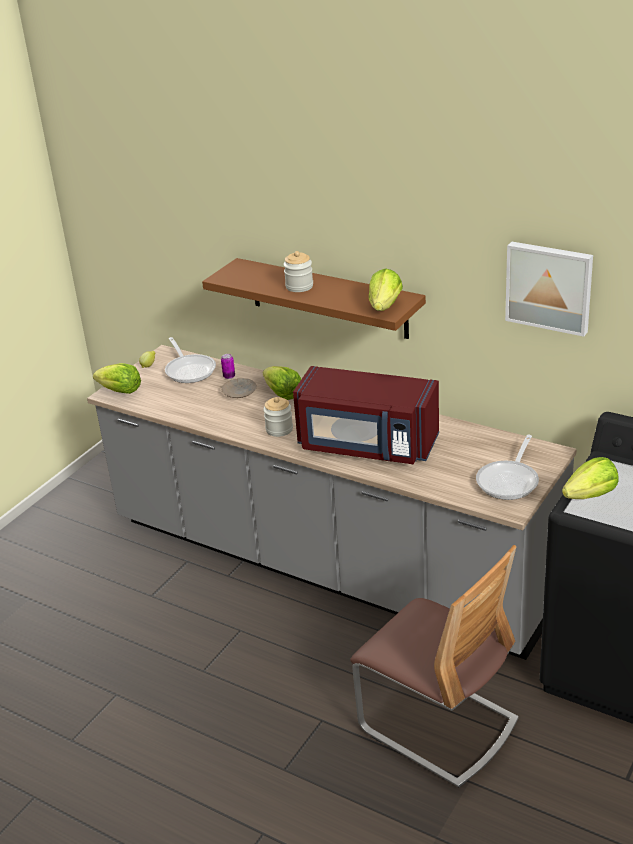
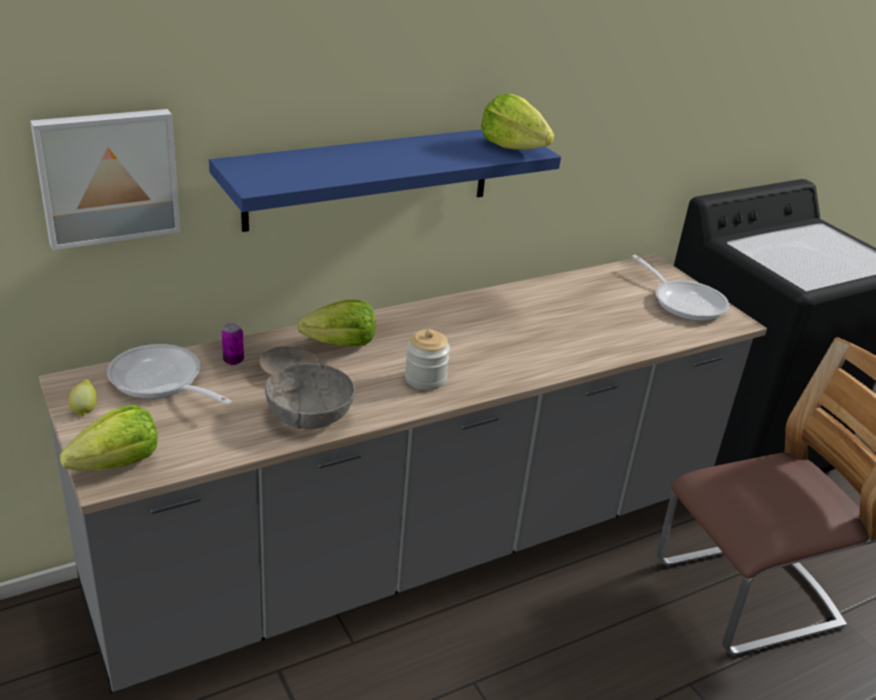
camera: 65 degrees left, 0 degrees up
frying pan [165,337,216,383] -> frying pan turned 150 degrees counterclockwise [107,344,232,405]
brown shelf [202,258,426,339] -> blue shelf [209,129,561,232]
jar [283,251,313,292] -> none
red microwave [293,366,439,464] -> none
picture [505,241,593,337] -> picture moved to [30,109,181,250]
lettuce [562,457,619,499] -> none
none -> grey bowl [265,363,355,429]

